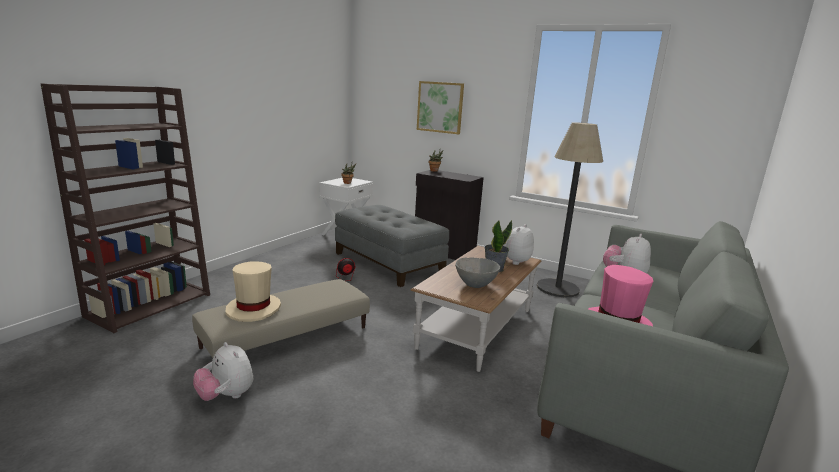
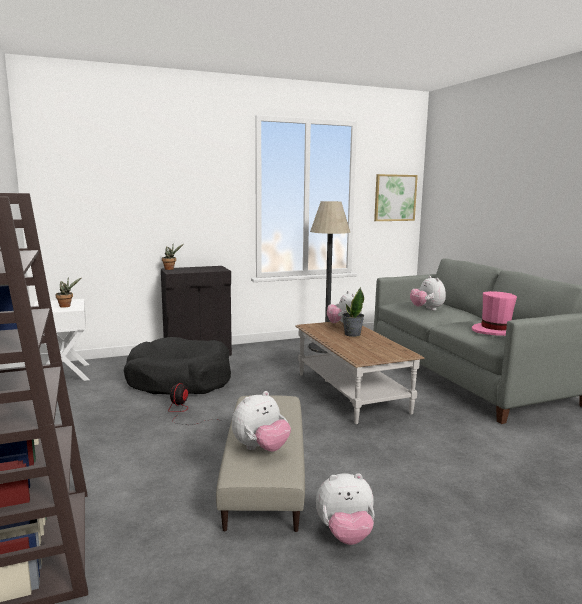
camera: 50 degrees left, 5 degrees down
beige hat [226,261,281,322] -> plush toy [232,391,291,452]
grey ottoman [335,205,449,287] -> black dog bed [124,337,231,395]
picture [417,81,464,134] -> picture moved to [374,174,418,221]
grey bowl [455,257,500,288] -> none

